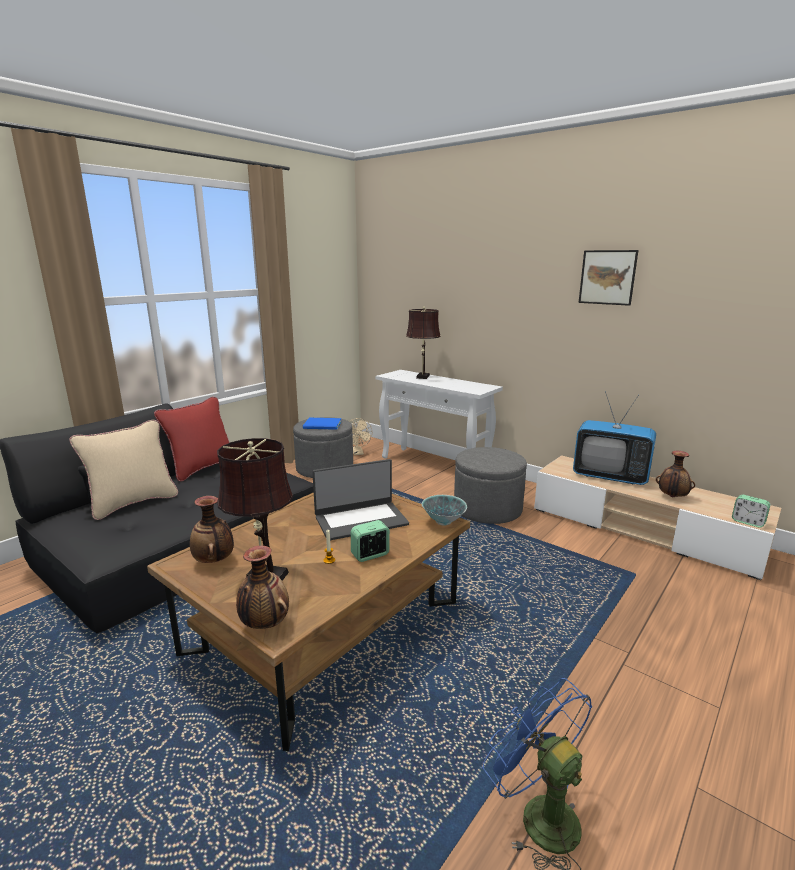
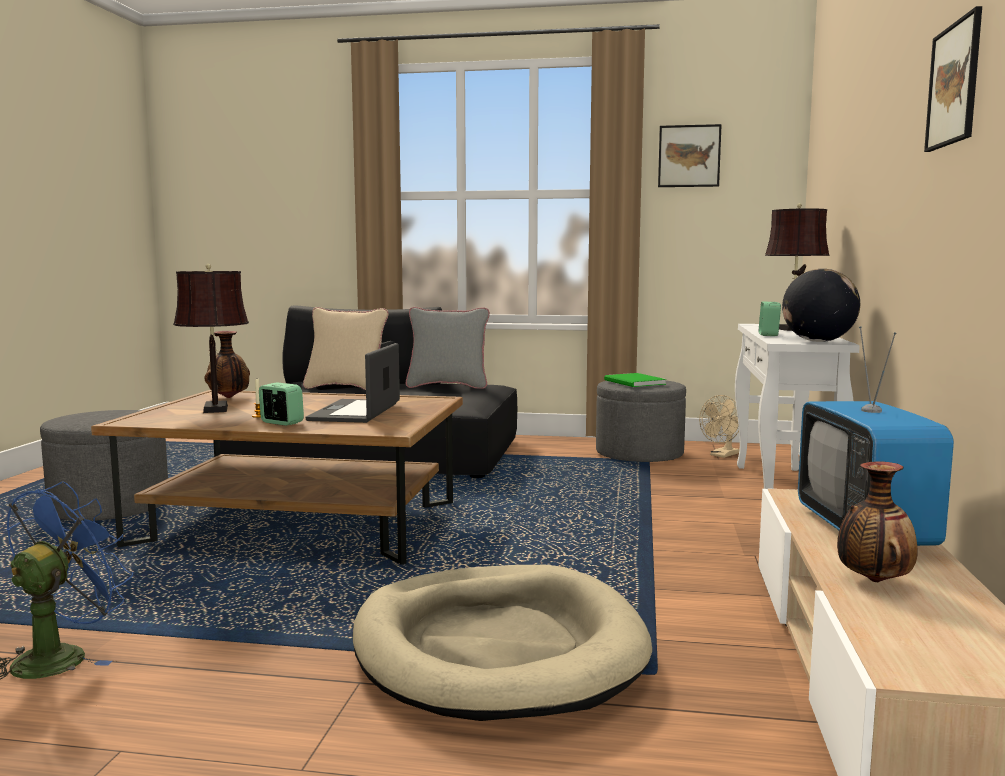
camera: 60 degrees right, 10 degrees down
red pillow [154,397,230,482] -> grey pillow [406,307,490,389]
vase [236,545,289,629] -> none
blue book [303,418,342,430] -> green book [604,373,666,387]
laptop [312,459,409,540] -> laptop turned 60 degrees clockwise [305,343,400,423]
bowl [422,495,467,526] -> none
grey ottoman [454,447,527,524] -> grey ottoman moved to [40,410,168,521]
alarm clock [732,495,770,528] -> alarm clock moved to [759,301,781,336]
none -> beige dog bed [353,565,652,721]
none -> picture [658,124,722,187]
none -> globe [782,269,860,342]

